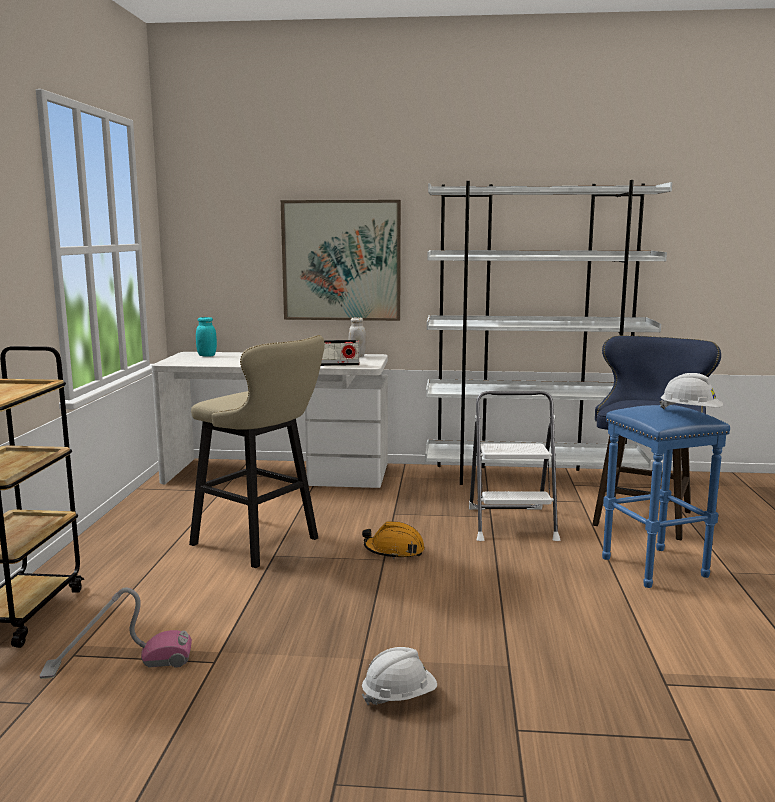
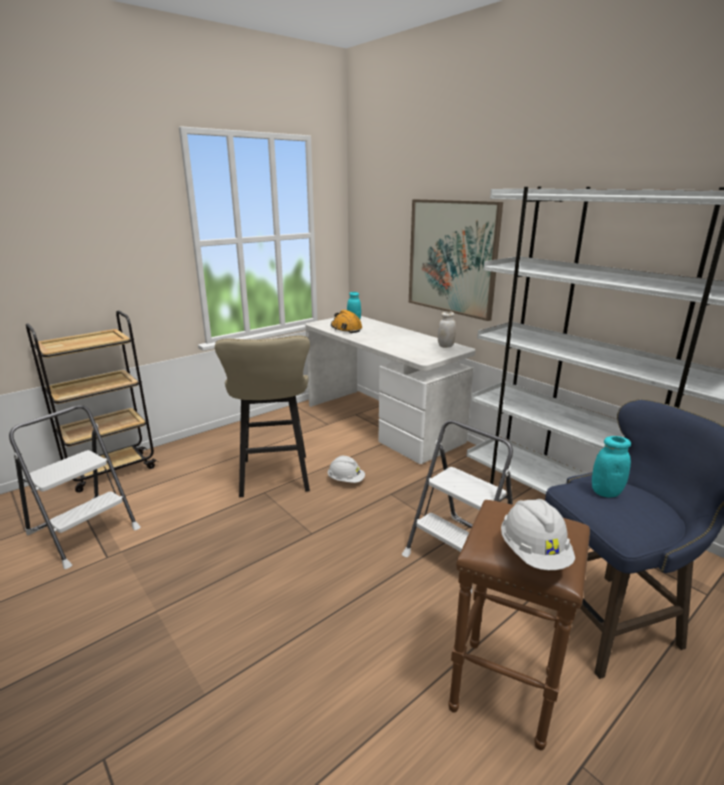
camera: 45 degrees right, 10 degrees up
vacuum cleaner [39,587,192,679] -> white step ladder [9,405,141,569]
radio [321,340,359,366] -> none
orange hard hat [362,521,425,559] -> orange hard hat moved to [331,310,362,333]
white hard hat [362,647,437,705] -> white hard hat moved to [328,456,365,483]
blue stool [602,405,730,588] -> brown stool [448,500,590,750]
none -> turquoise jar [592,436,631,497]

